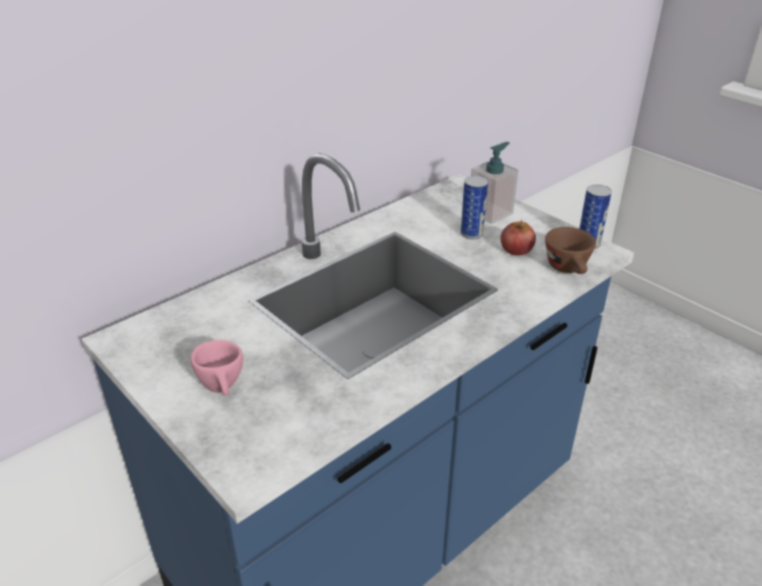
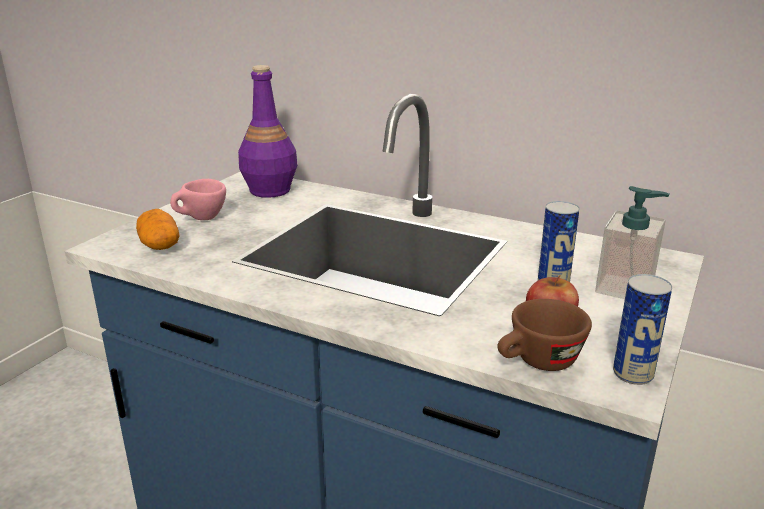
camera: 70 degrees right, 10 degrees down
none -> potato [136,209,179,250]
none -> purple bottle [238,65,297,198]

